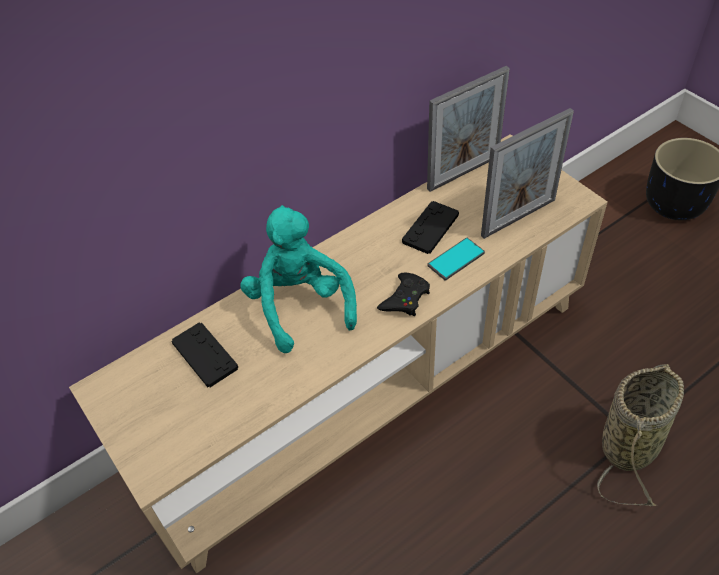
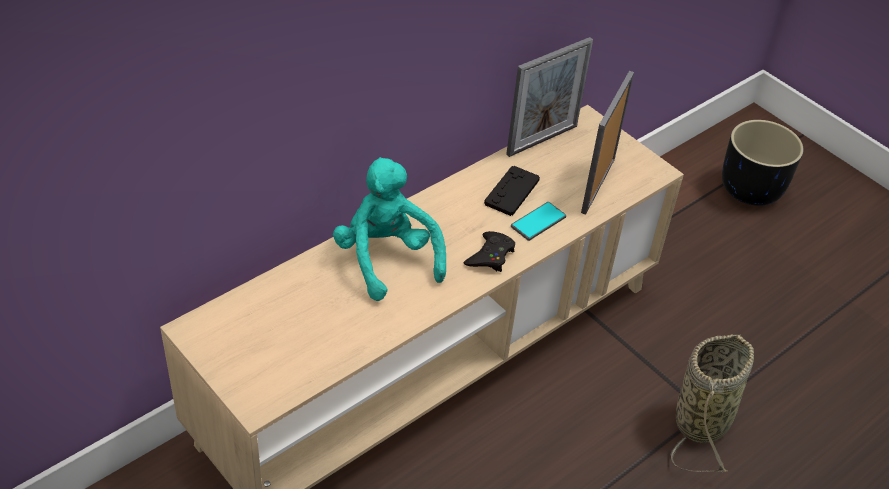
camera: 10 degrees left, 5 degrees down
black game controller [172,323,238,388] -> none
picture frame [481,108,574,239] -> picture frame turned 150 degrees clockwise [581,71,634,215]

